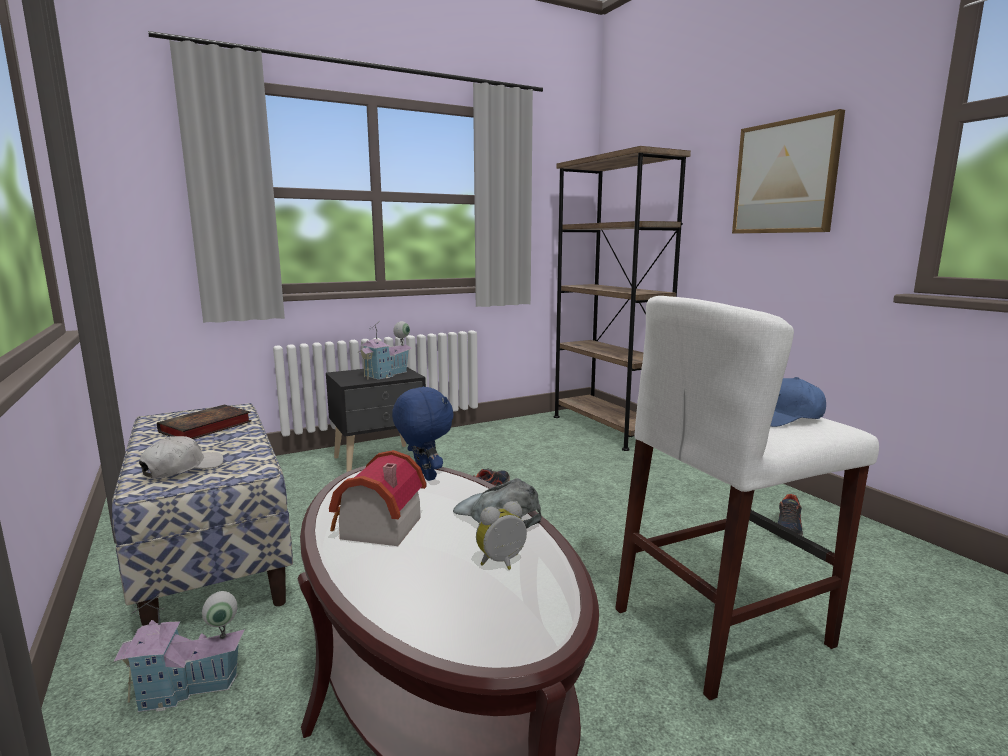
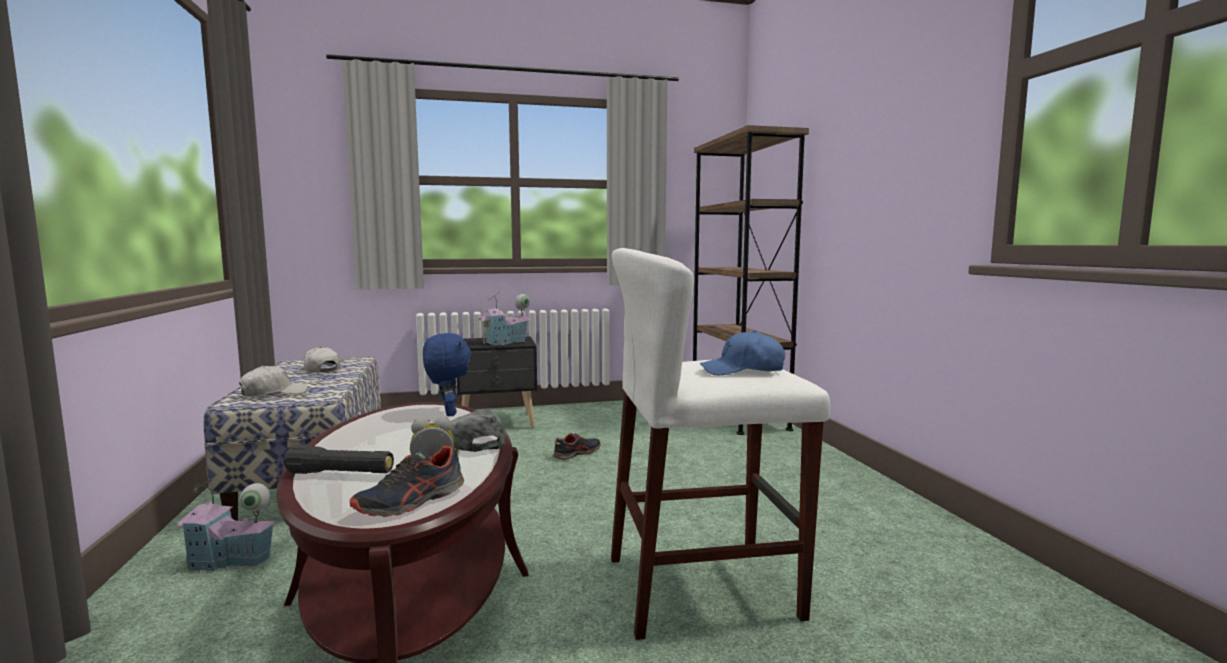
camera: 15 degrees right, 5 degrees down
book [157,405,252,439] -> white cap [300,347,340,373]
toy house [329,450,427,546] -> none
picture [732,109,845,233] -> none
shoe [778,494,803,536] -> shoe moved to [350,446,464,517]
none -> black flashlight [284,445,394,474]

